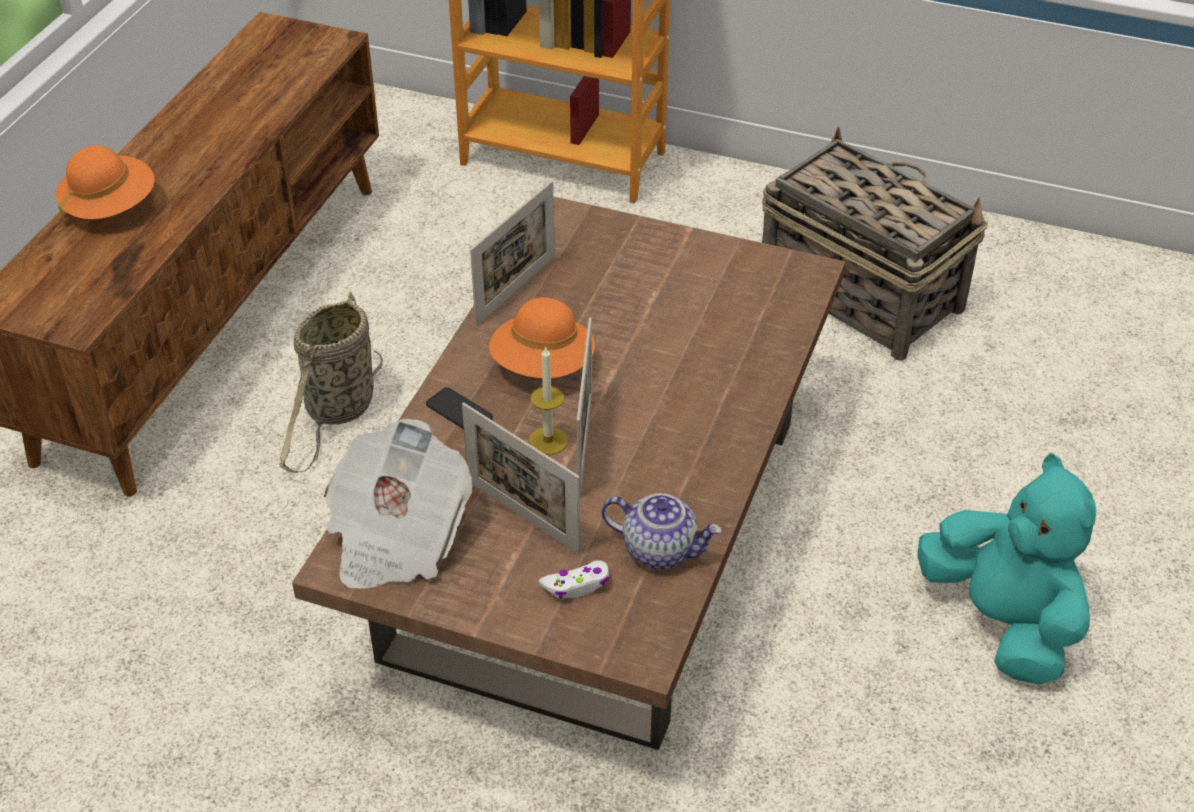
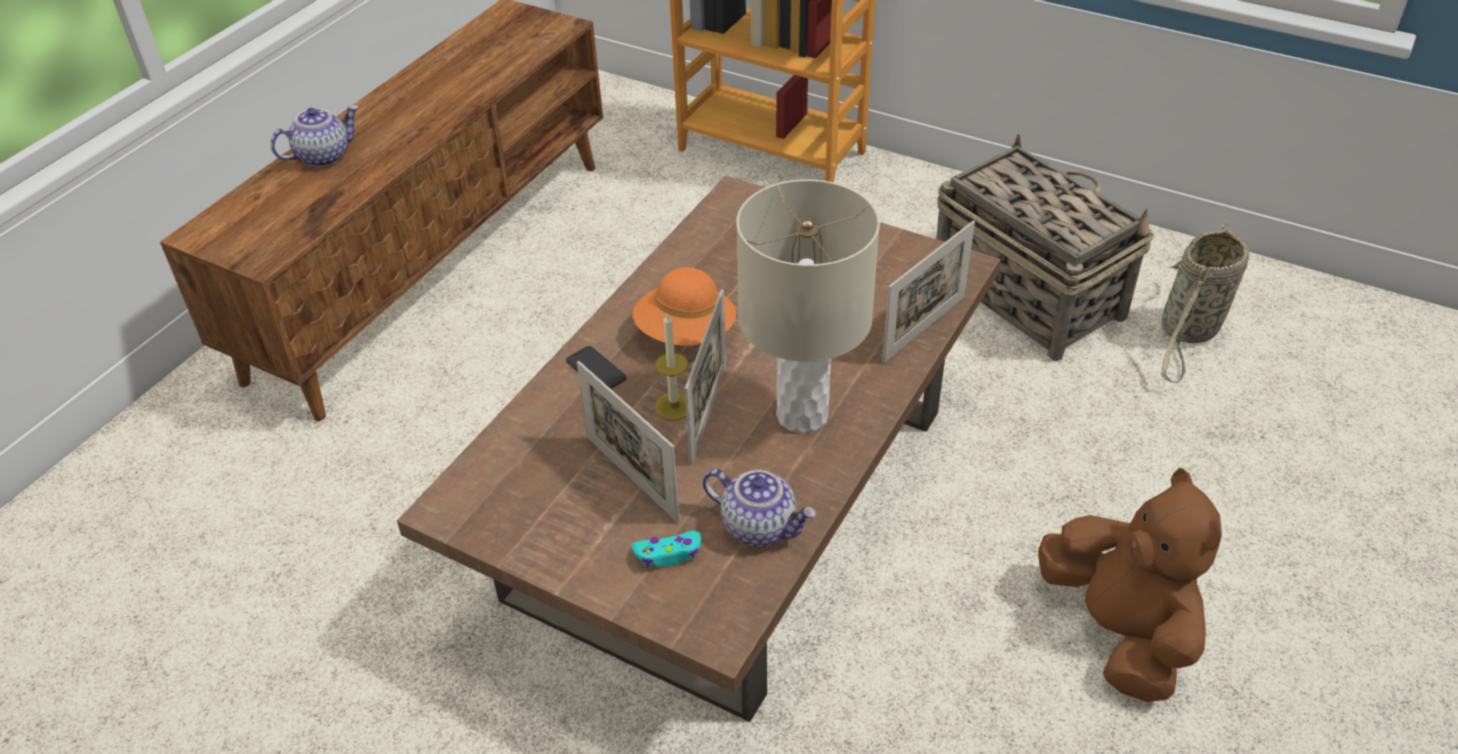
camera: 10 degrees right, 0 degrees up
orange hat [55,145,155,223] -> teapot [271,105,359,167]
basket [279,292,383,473] -> basket moved to [1161,223,1249,383]
newspaper [324,419,472,589] -> none
picture frame [470,180,555,326] -> picture frame moved to [882,220,975,363]
white game controller [539,560,609,599] -> turquoise game controller [631,531,701,567]
turquoise plush toy [918,453,1096,685] -> brown plush toy [1038,468,1222,702]
none -> beige table lamp [736,179,880,434]

